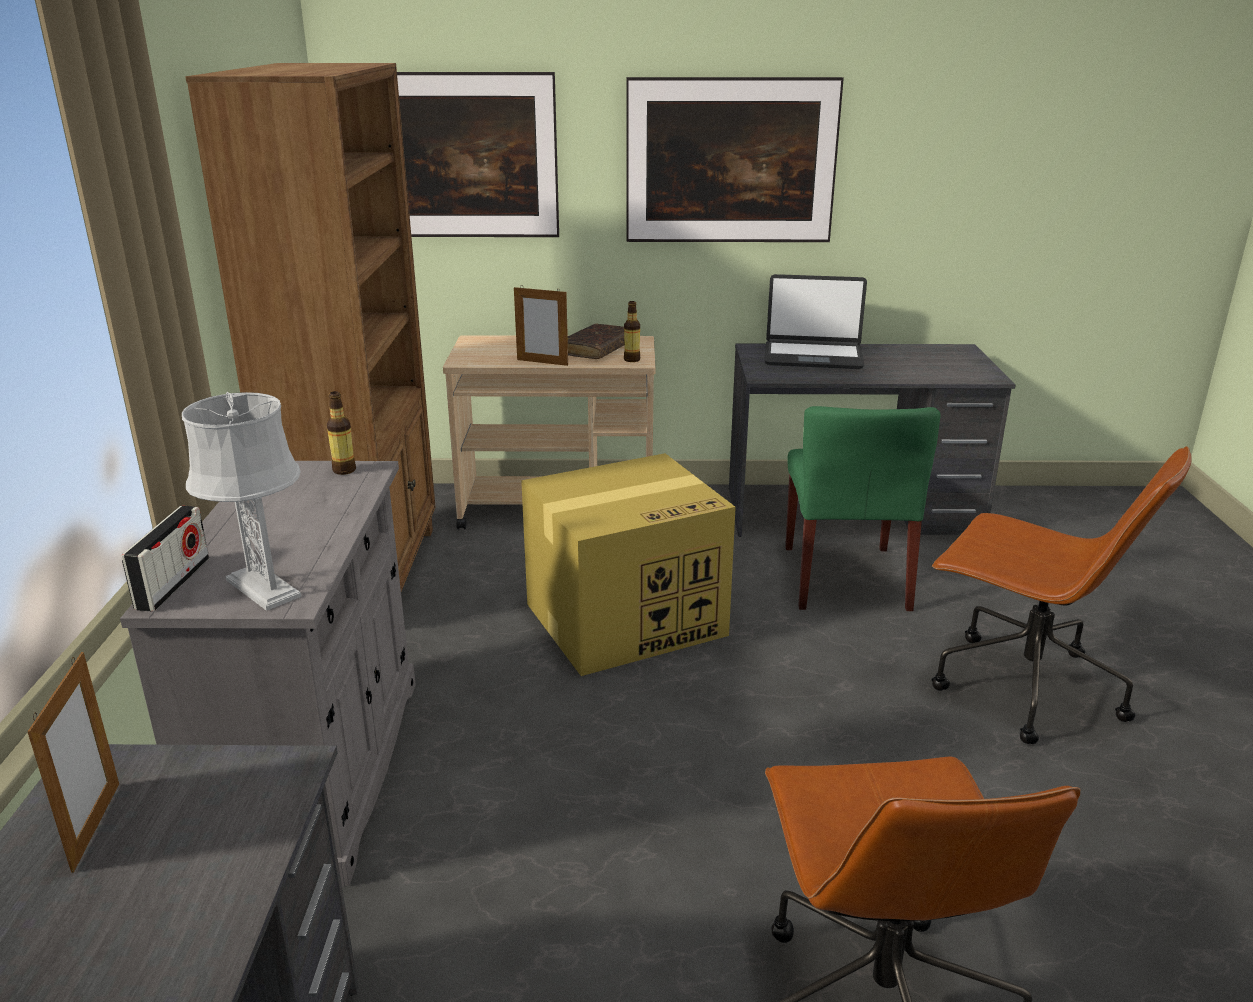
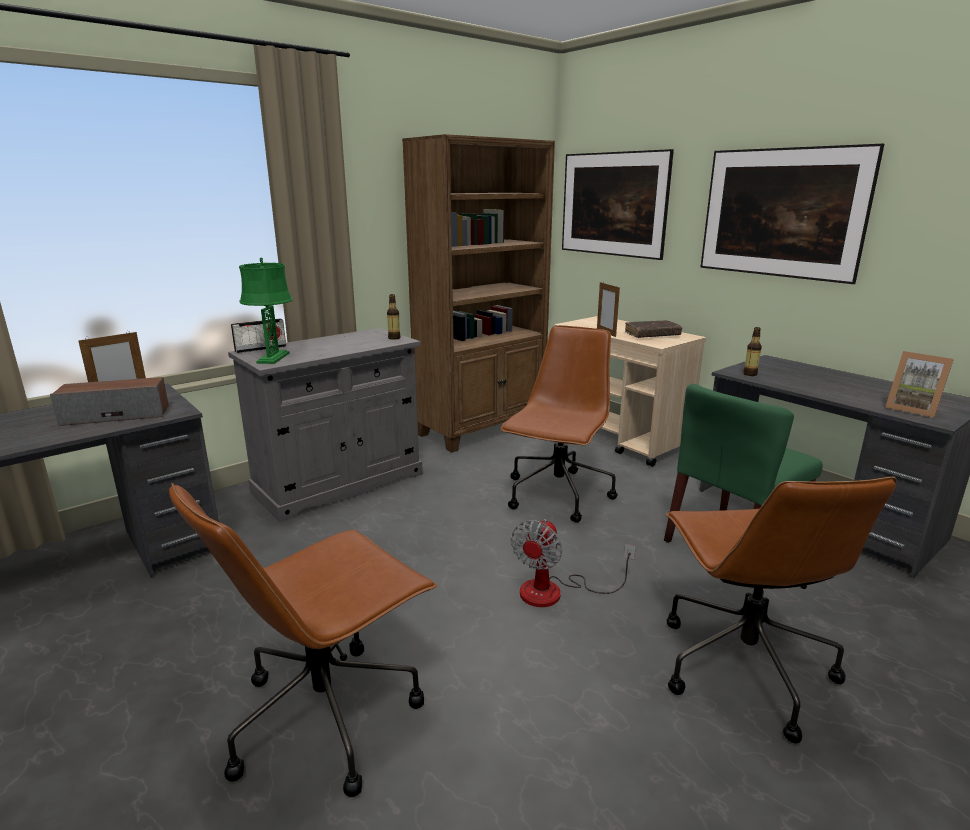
camera: 50 degrees right, 5 degrees down
grey table lamp [182,392,302,611] -> green table lamp [239,258,293,364]
cardboard box [521,453,736,676] -> brown office chair [500,325,618,523]
bottle [624,301,640,362] -> bottle moved to [743,327,762,376]
laptop [764,274,867,369] -> none
none -> speaker [50,377,169,426]
none -> fan [511,519,636,607]
none -> picture frame [885,351,954,418]

